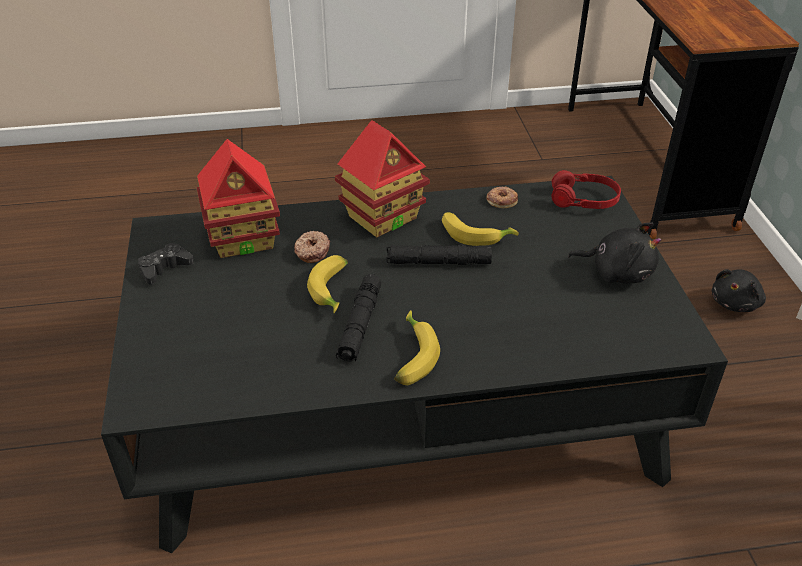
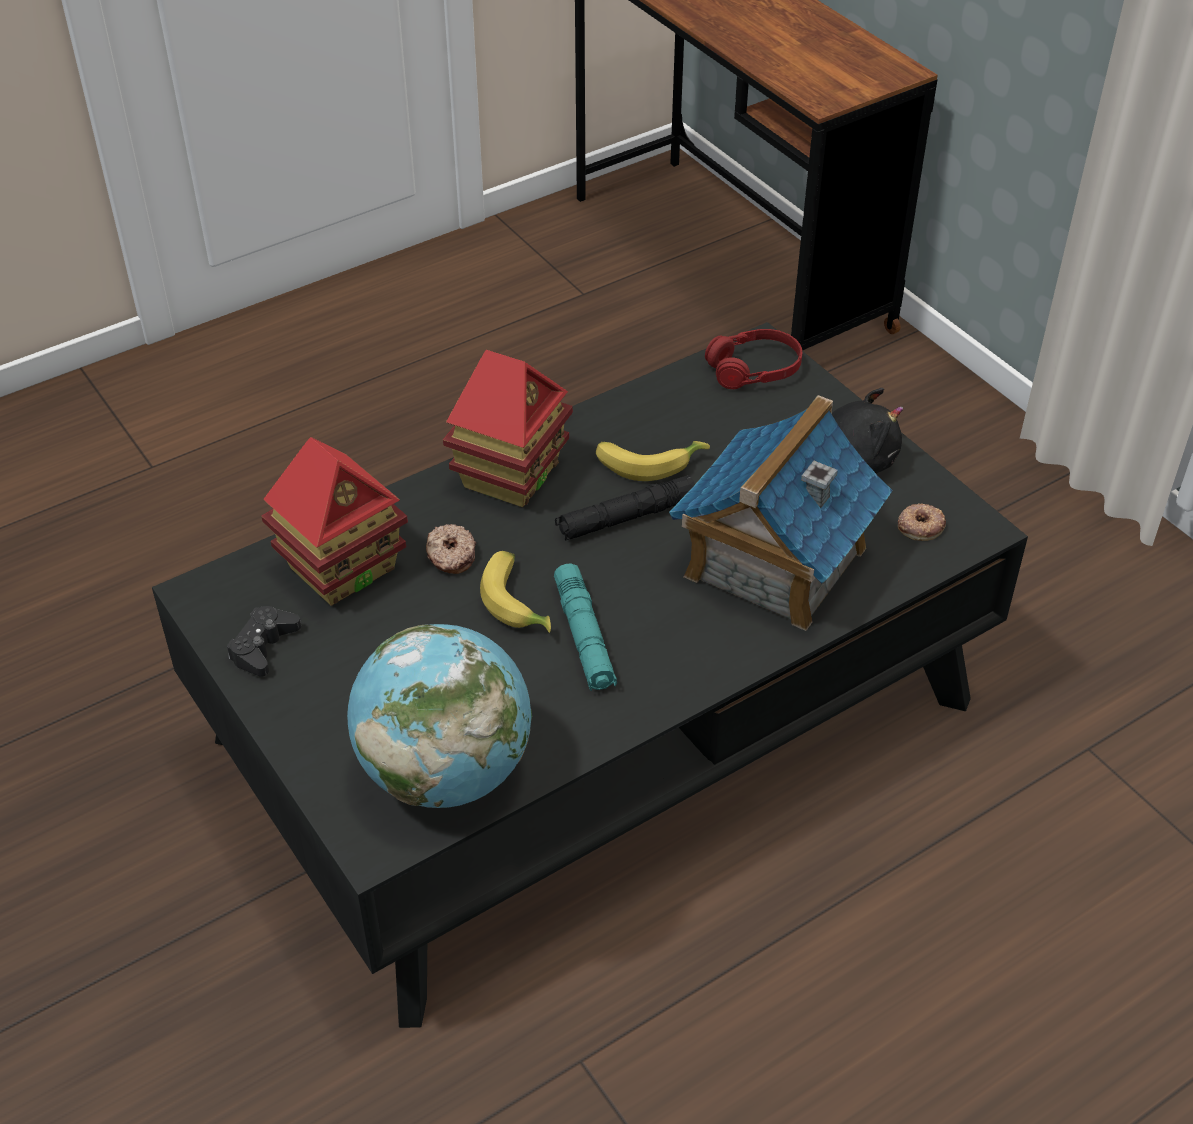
camera: 25 degrees left, 5 degrees up
black flashlight [336,274,381,362] -> turquoise flashlight [554,563,617,691]
banana [394,310,440,385] -> none
donut [487,186,518,208] -> donut moved to [898,503,946,541]
black plush toy [712,269,766,312] -> none
none -> globe [347,624,532,808]
none -> toy house [669,395,893,631]

